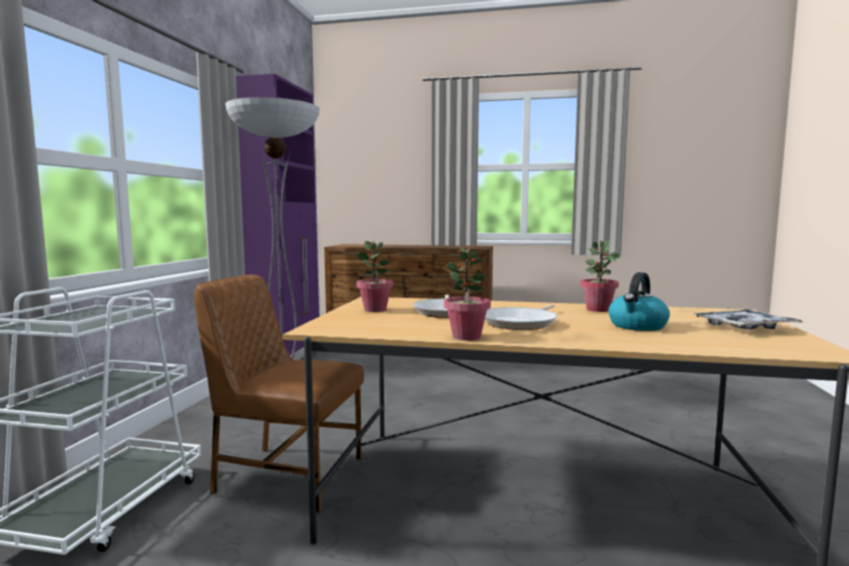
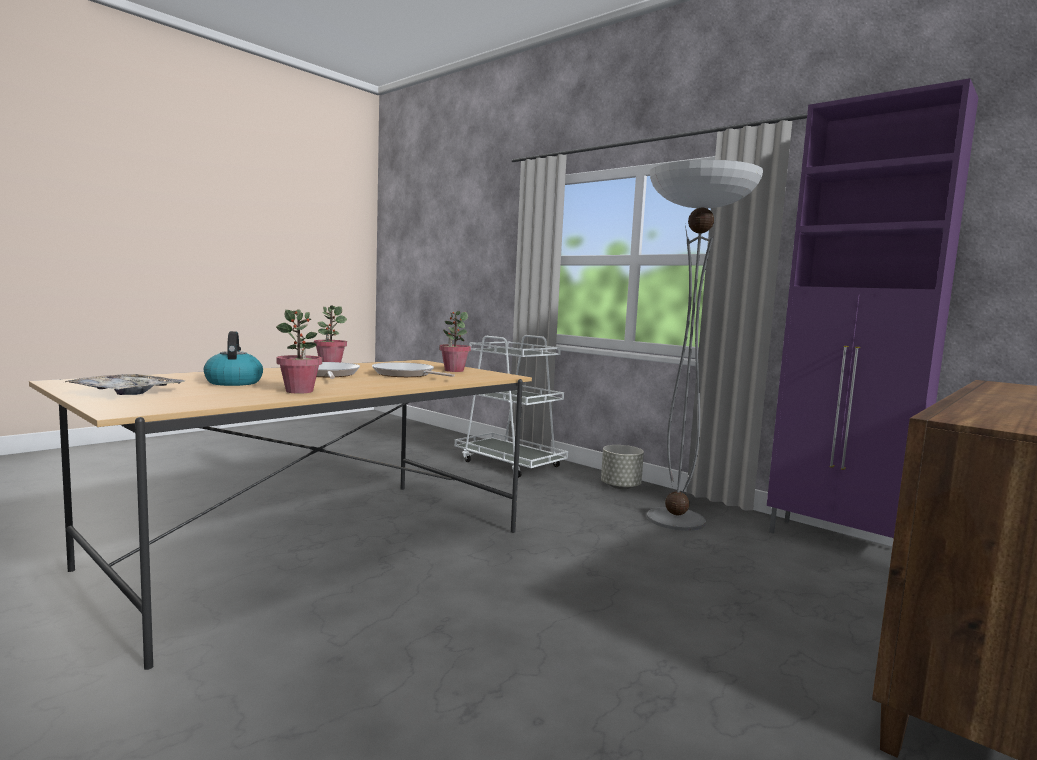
camera: 120 degrees right, 0 degrees up
brown chair [194,275,364,513] -> none
none -> grey planter [601,445,644,489]

